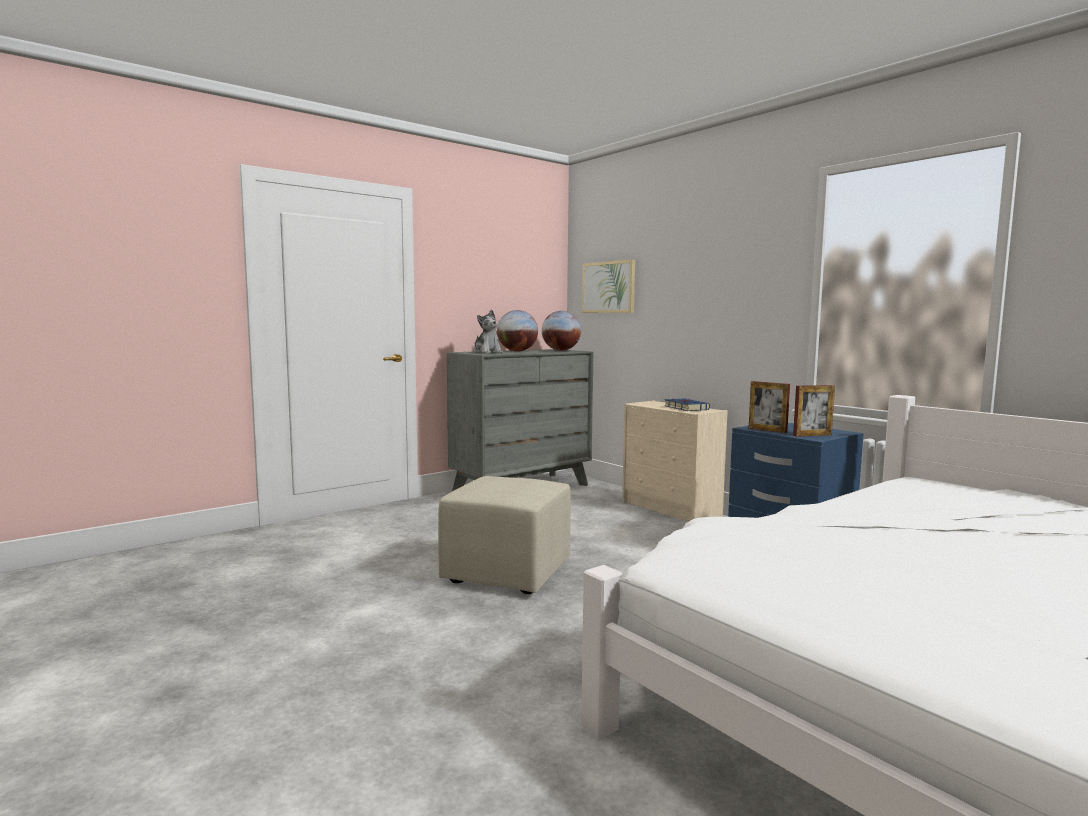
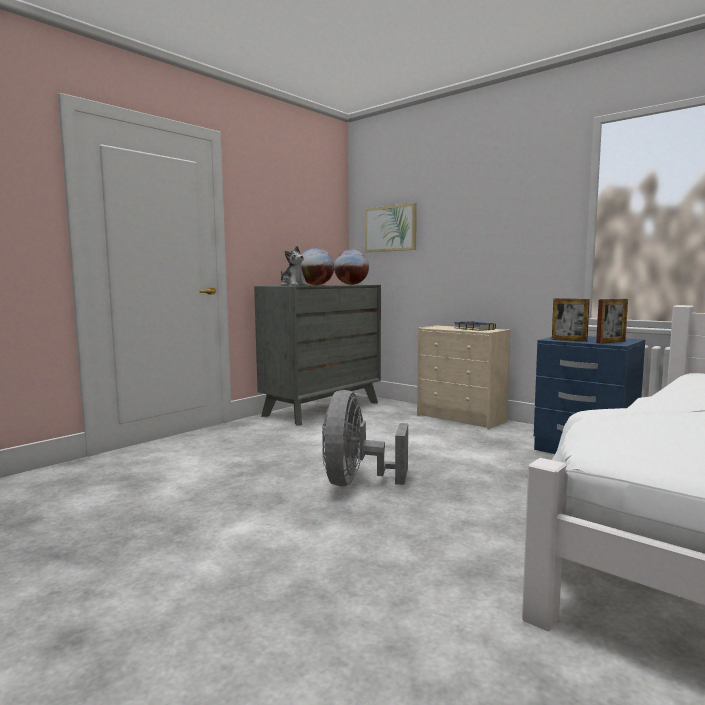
camera: 10 degrees left, 0 degrees up
beige ottoman [438,476,571,594] -> grey fan [322,390,408,486]

